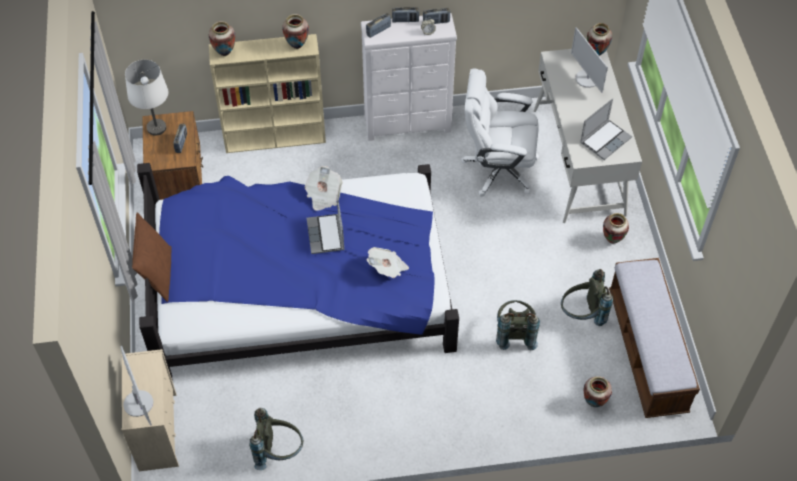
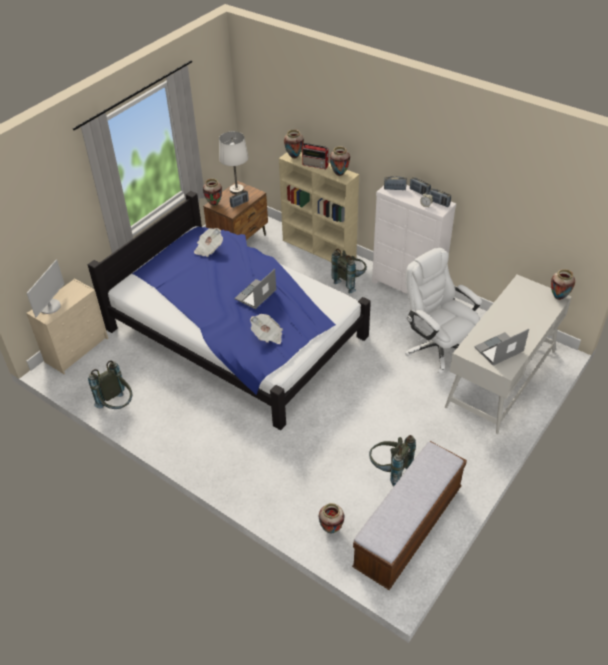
camera: 45 degrees right, 10 degrees down
brown pillow [132,212,172,302] -> none
newspaper [305,166,343,211] -> newspaper moved to [194,228,223,257]
grey backpack [496,300,540,350] -> grey backpack moved to [331,249,367,293]
monitor [571,27,608,93] -> none
laptop [580,98,632,160] -> laptop turned 150 degrees clockwise [475,329,529,366]
vase [603,213,629,244] -> vase moved to [203,179,222,206]
none -> radio [302,143,329,169]

